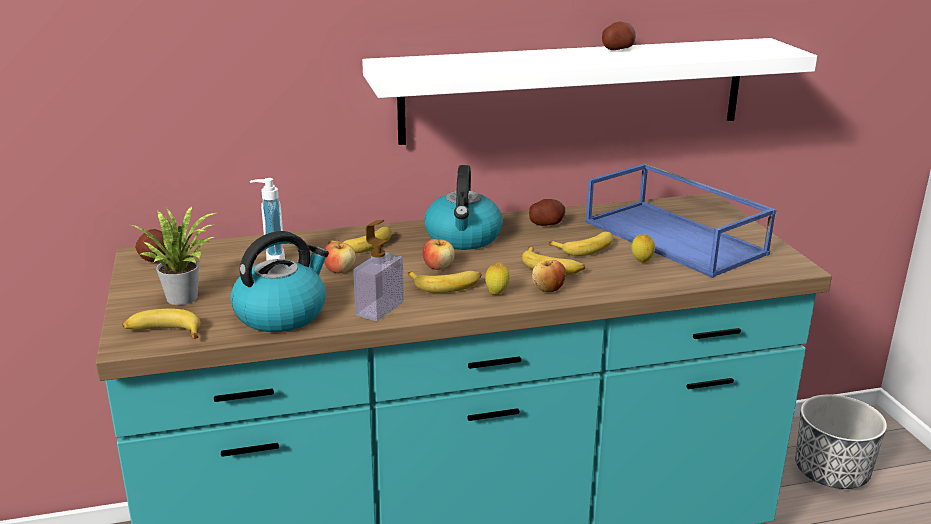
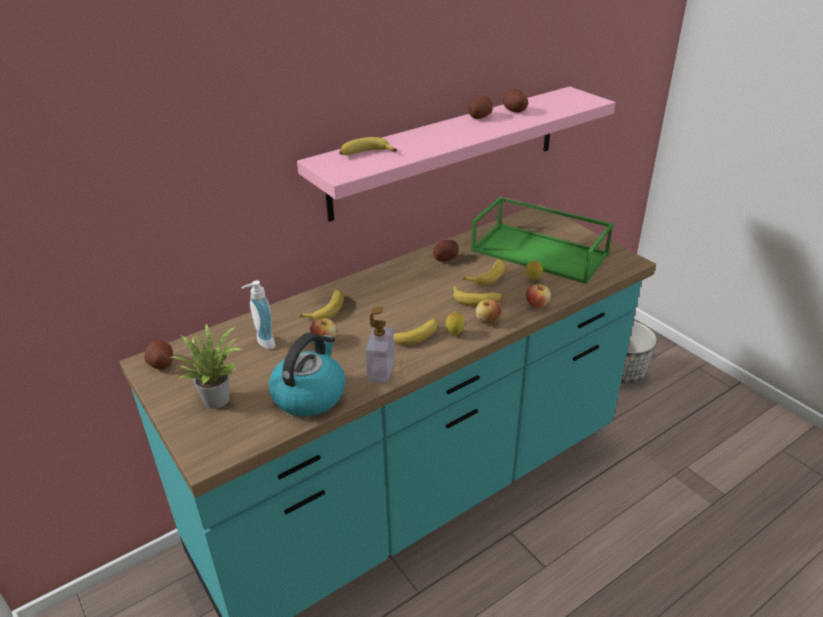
camera: 20 degrees left, 10 degrees up
banana [122,309,201,339] -> banana moved to [339,137,397,155]
white shelf [362,38,817,145] -> pink shelf [297,87,616,222]
apple [423,236,455,270] -> apple moved to [526,283,551,308]
kettle [424,165,503,250] -> none
blue tray [585,163,776,278] -> green tray [471,196,614,284]
none -> potato [503,89,528,113]

